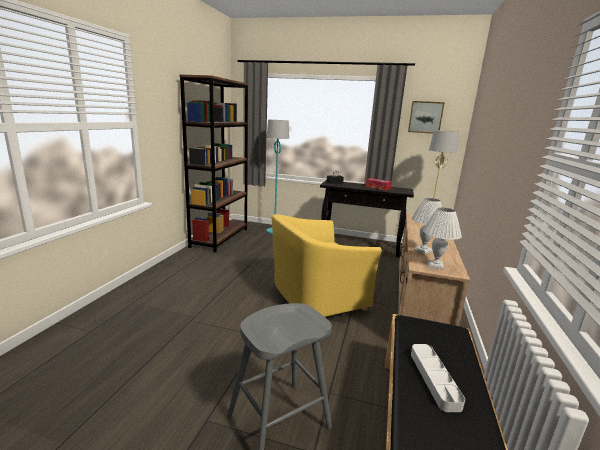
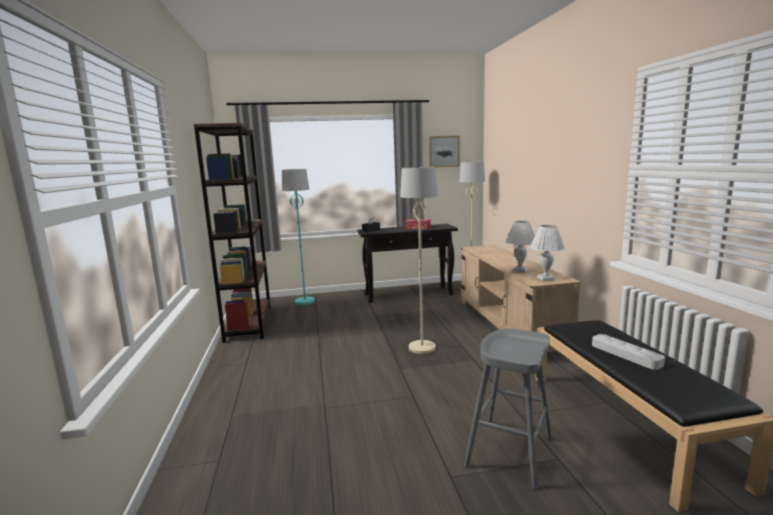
camera: 25 degrees left, 5 degrees down
yellow armchair [272,214,382,317] -> beige floor lamp [400,167,438,354]

